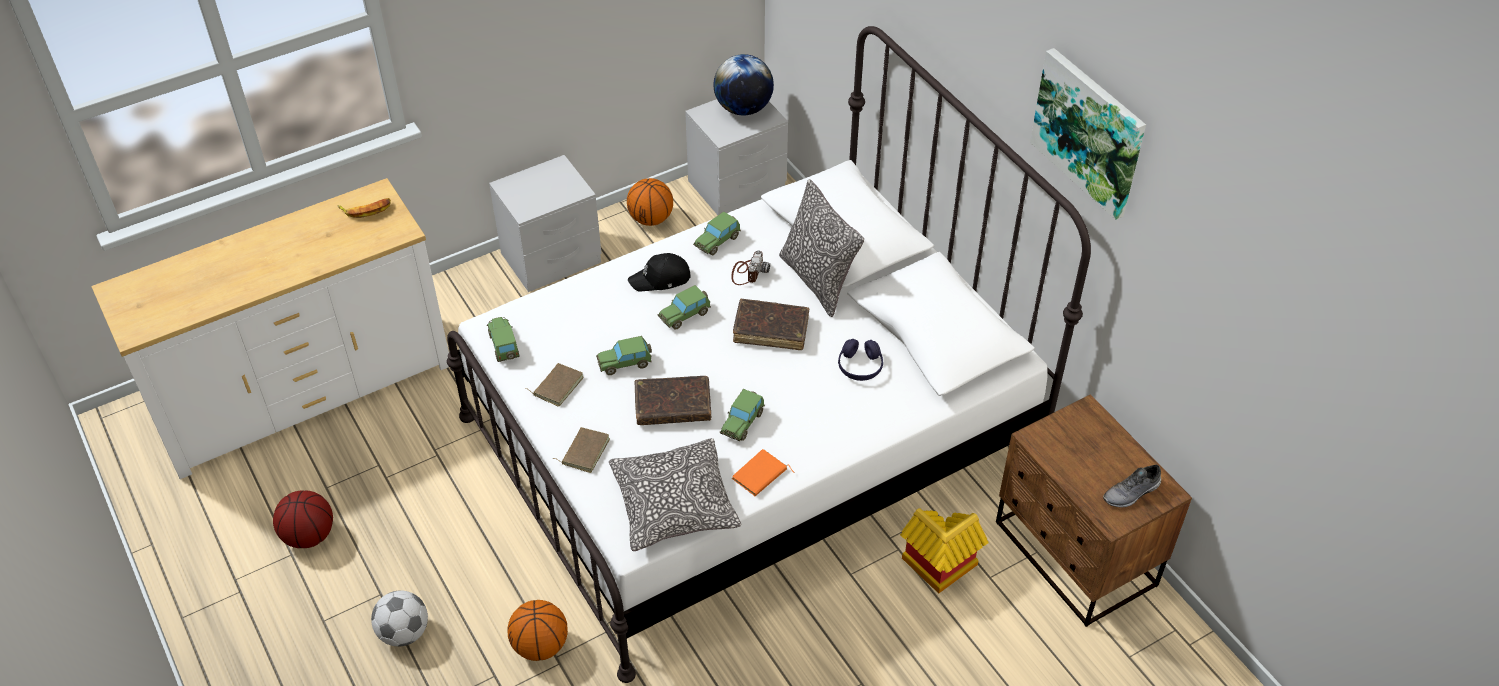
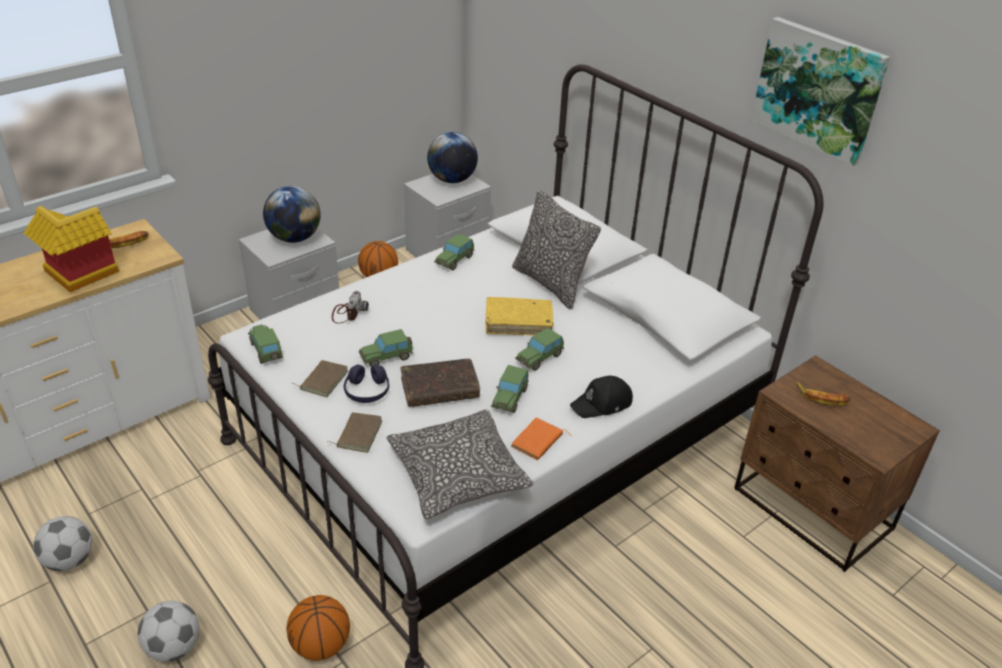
camera: 10 degrees left, 10 degrees down
basketball [273,491,333,548] -> football [33,516,92,571]
black cap [628,253,691,292] -> black cap moved to [570,376,633,418]
toy car [658,285,711,330] -> toy car moved to [515,328,564,371]
camera [731,250,770,285] -> camera moved to [332,291,369,324]
brown book [733,299,809,350] -> yellow book [485,297,554,335]
purple headphones [838,339,883,381] -> purple headphones moved to [344,364,389,403]
toy house [900,508,989,593] -> toy house moved to [23,206,119,292]
grey shoe [1103,465,1161,508] -> none
none -> globe [263,186,321,243]
none -> banana [796,381,851,406]

